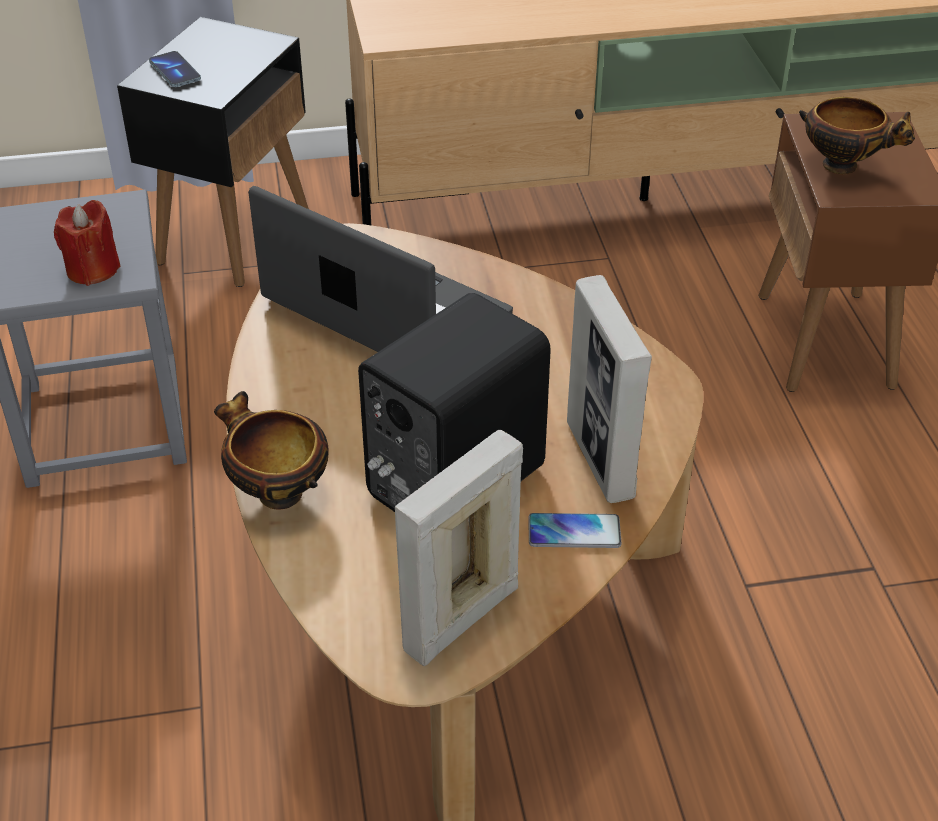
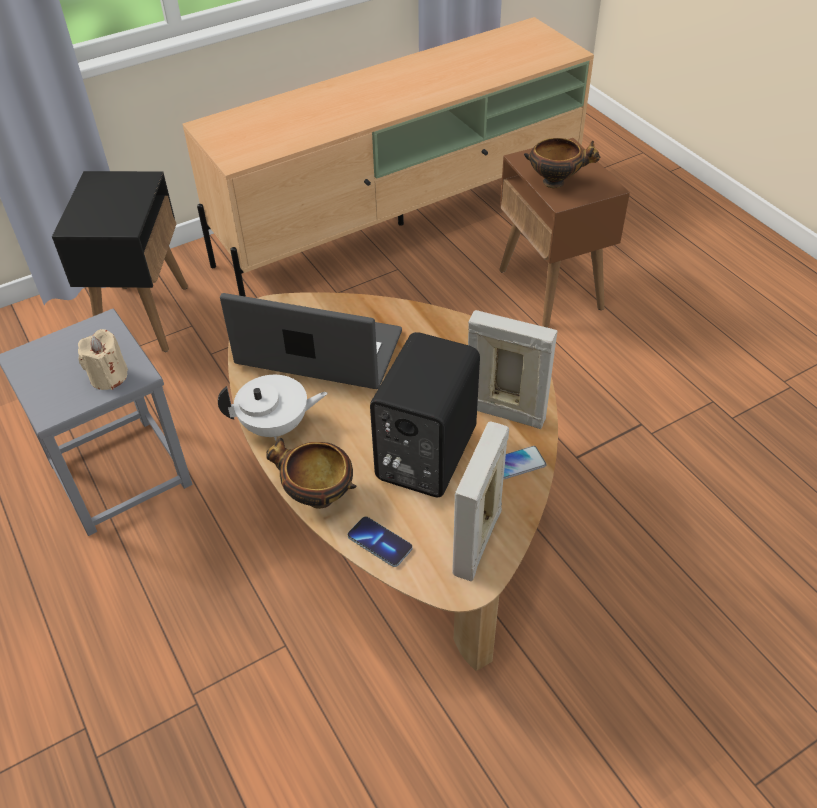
camera: 20 degrees left, 5 degrees up
red candle [54,200,121,286] -> beige candle [78,329,128,390]
phone [149,51,201,87] -> phone moved to [348,516,413,567]
picture frame [567,275,652,503] -> picture frame turned 150 degrees clockwise [468,310,557,429]
none -> white teapot [218,375,328,440]

